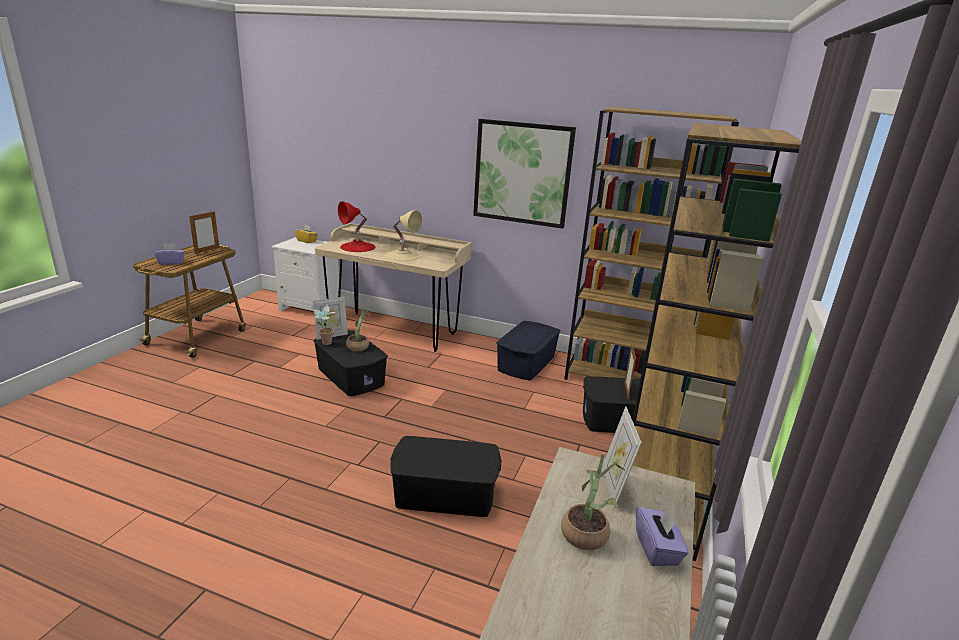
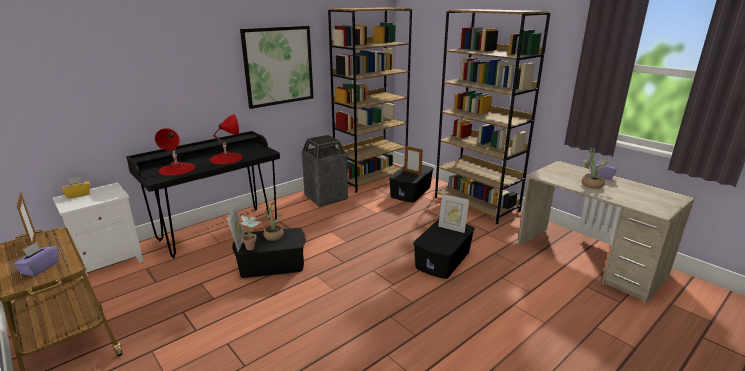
camera: 60 degrees left, 0 degrees up
beige desk [315,223,472,352] -> black desk [126,131,280,258]
beige table lamp [384,210,422,261] -> red table lamp [210,114,243,164]
blue storage box [497,321,560,380] -> trash can [301,135,348,207]
picture frame [602,406,642,509] -> picture frame moved to [438,194,469,233]

